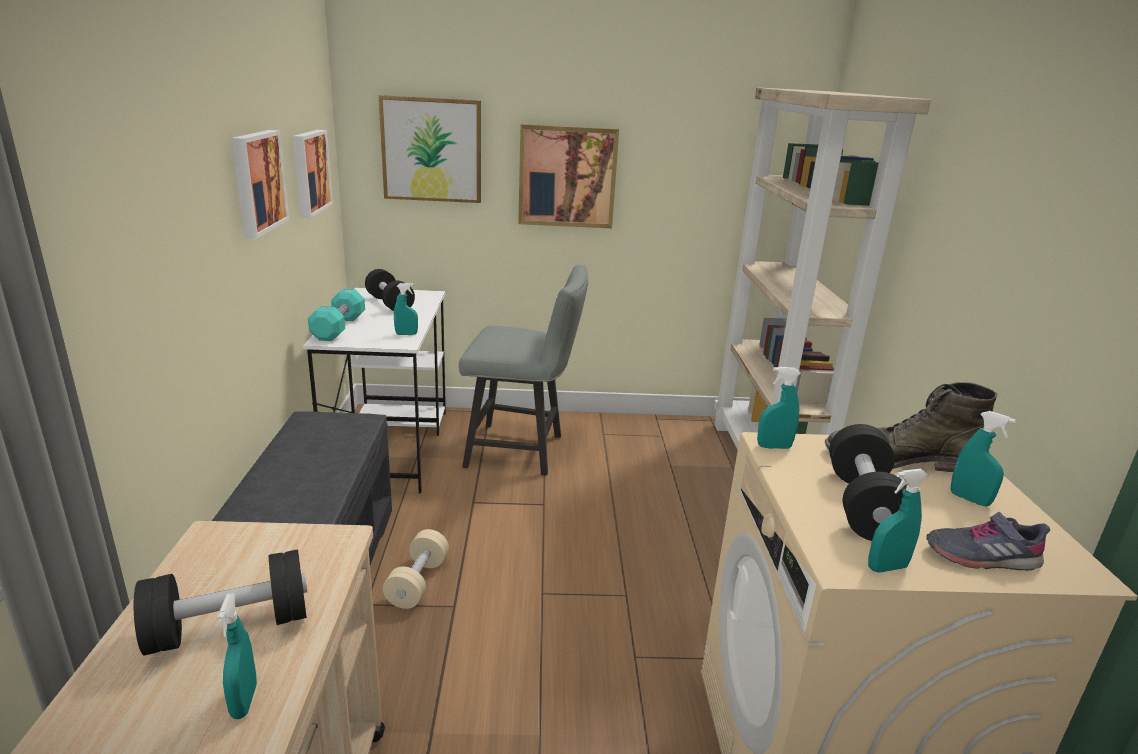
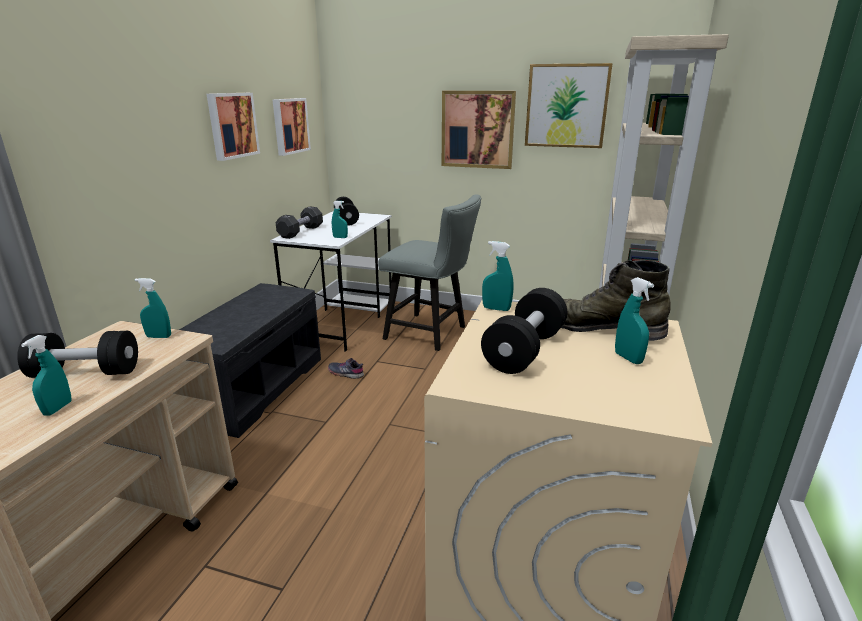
camera: 20 degrees right, 0 degrees up
turquoise dumbbell [308,289,365,341] -> black dumbbell [275,206,323,239]
picture [379,95,481,203] -> picture moved to [525,63,613,148]
beige dumbbell [383,529,449,609] -> none
turquoise spray bottle [868,469,928,573] -> turquoise spray bottle moved to [135,278,171,338]
grey shoe [926,512,1050,571] -> grey shoe moved to [328,358,364,379]

